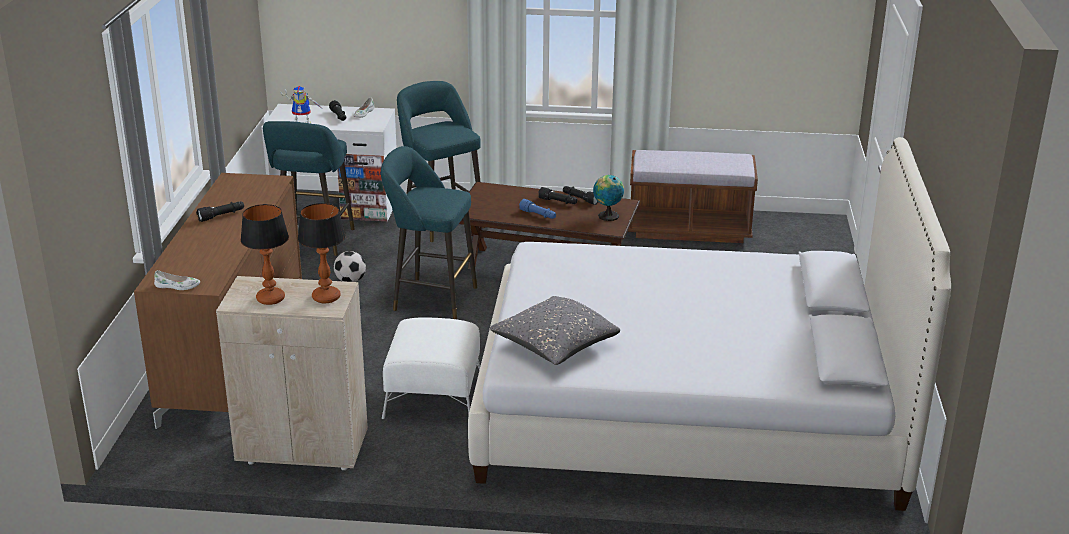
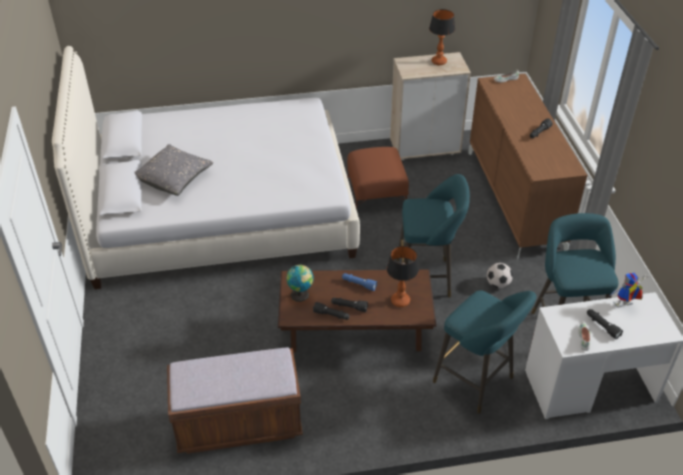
camera: 165 degrees right, 15 degrees up
table lamp [298,203,346,303] -> table lamp moved to [387,246,419,307]
white ottoman [382,317,480,419] -> brown ottoman [347,147,409,210]
grey pillow [490,296,620,365] -> grey pillow moved to [134,144,213,196]

